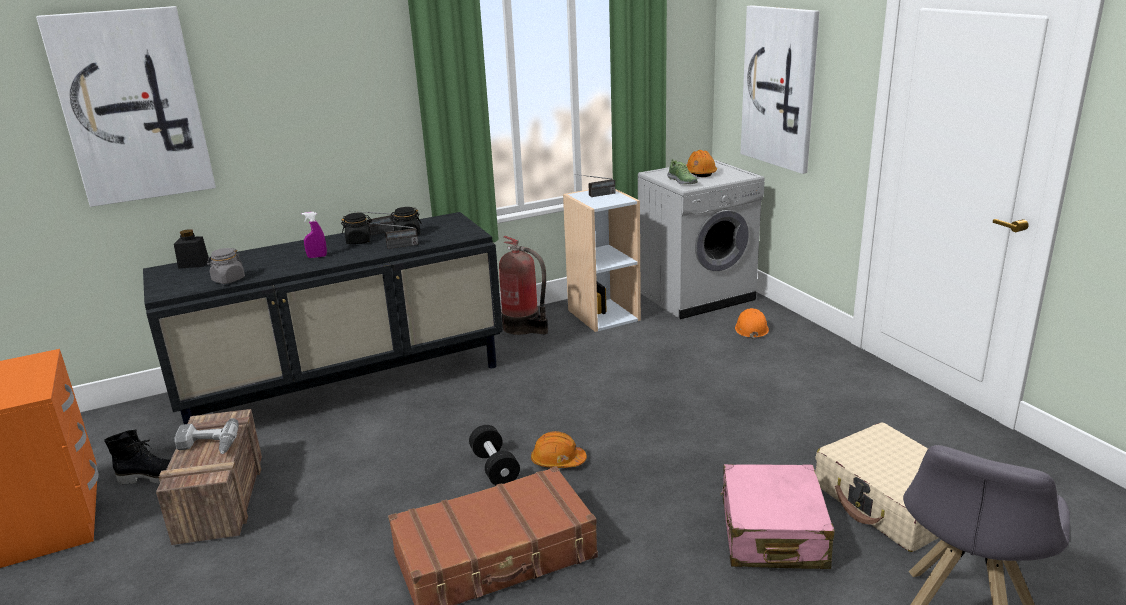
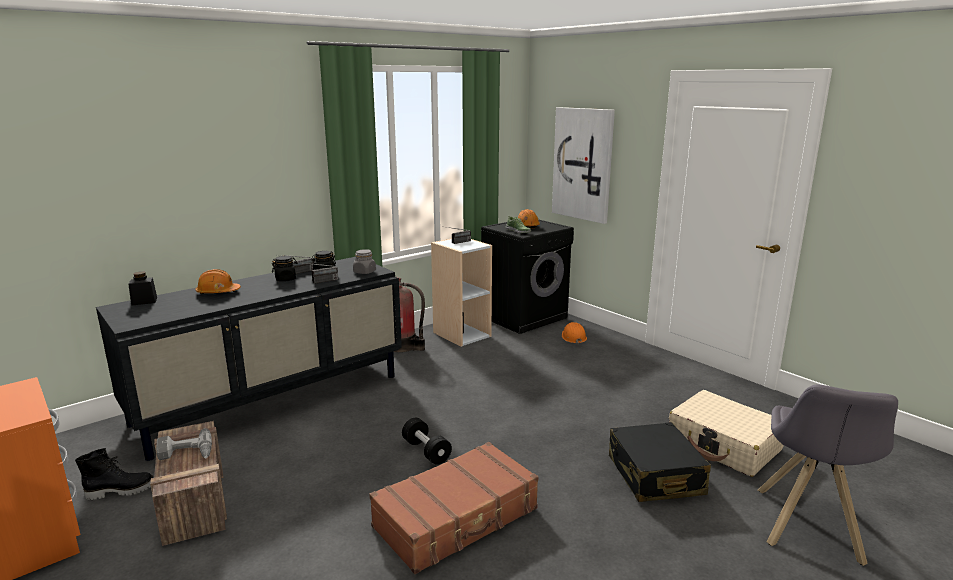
camera: 15 degrees left, 5 degrees down
picture [36,6,216,207] -> none
grey jar [207,248,245,284] -> grey jar moved to [353,249,376,274]
purple spray bottle [302,212,327,258] -> none
orange hard hat [531,431,587,468] -> orange hard hat moved to [195,269,241,294]
white washing machine [638,159,764,319] -> black washing machine [481,219,574,334]
pink suitcase [720,464,834,569] -> black suitcase [609,422,711,502]

